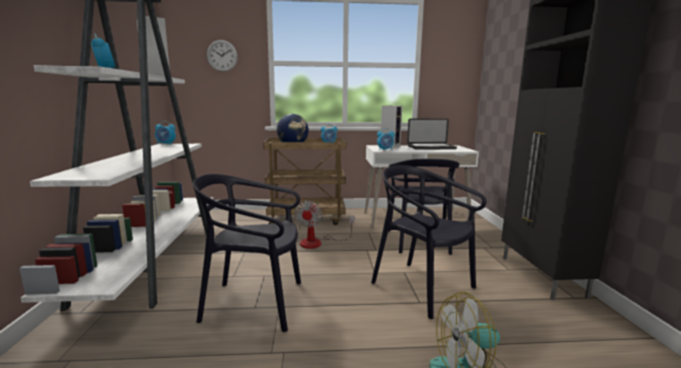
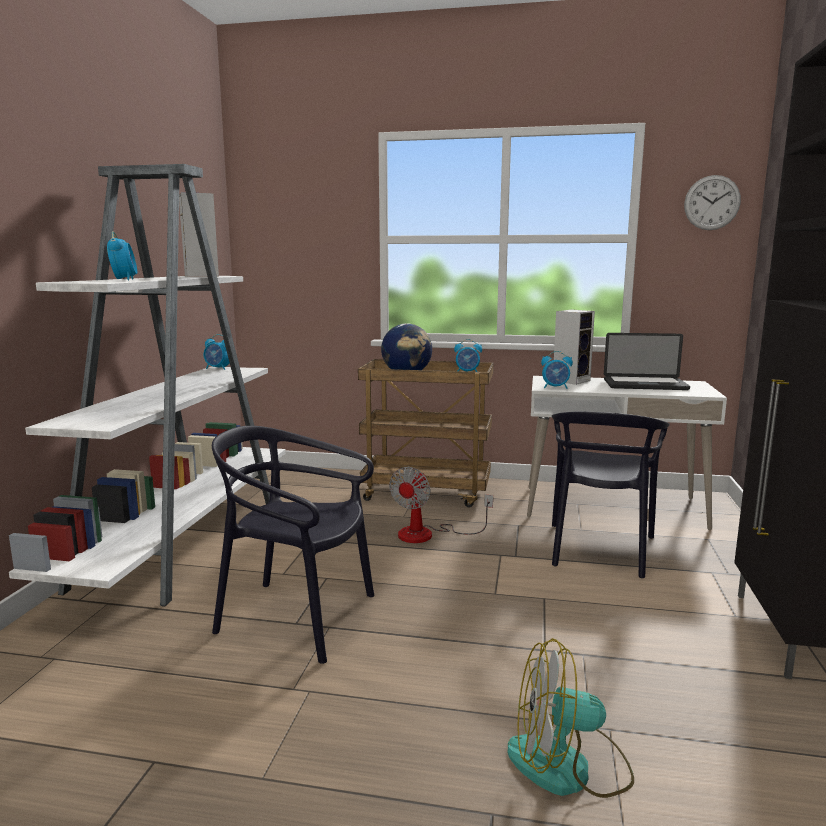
camera: 15 degrees right, 0 degrees up
wall clock [207,40,238,72] -> wall clock moved to [684,175,741,230]
black chair [371,165,486,319] -> none

